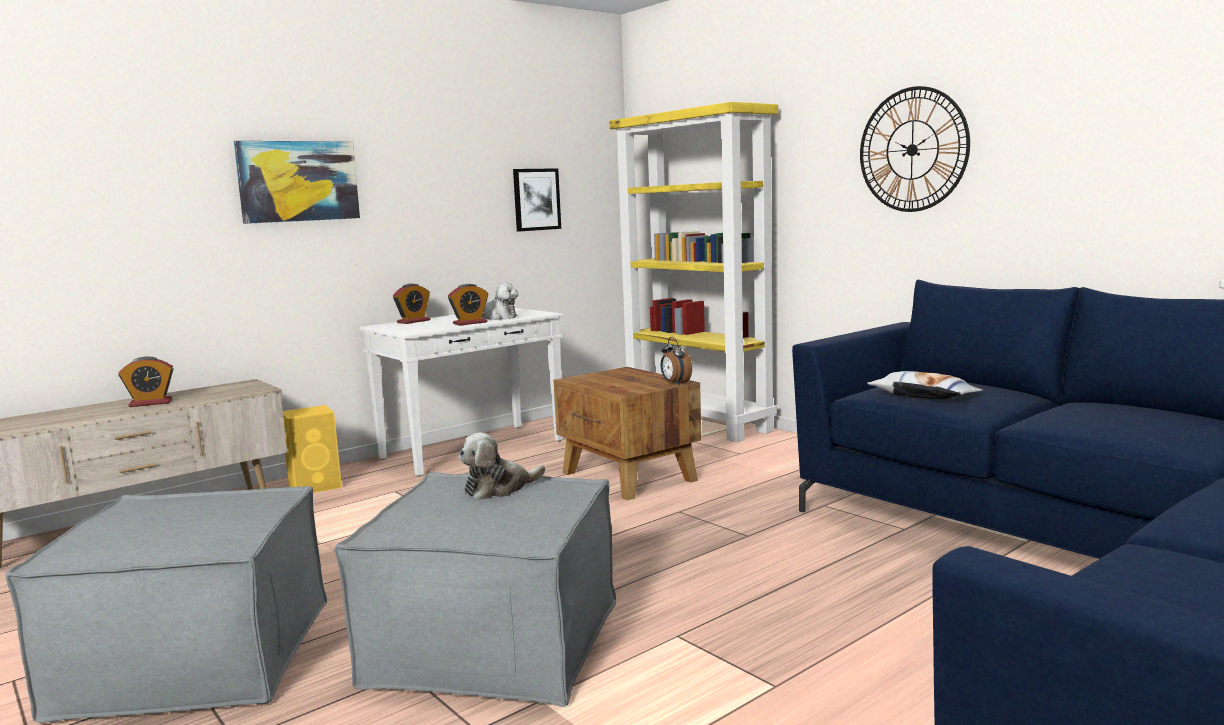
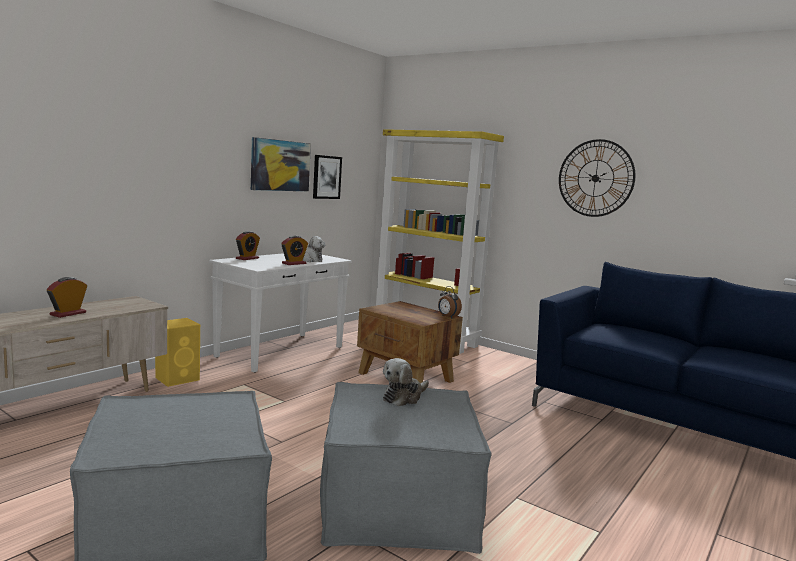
camera: 15 degrees left, 0 degrees up
alarm clock [119,357,174,407] -> alarm clock turned 150 degrees clockwise [47,277,87,318]
picture [234,141,360,224] -> picture moved to [251,137,311,191]
pillow [867,371,984,399] -> none

